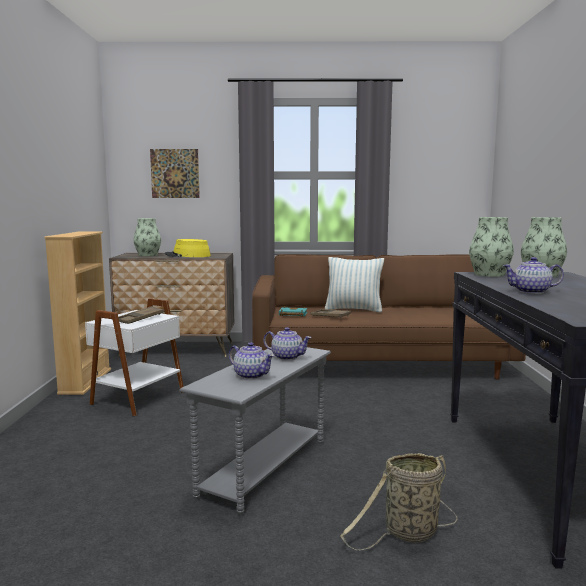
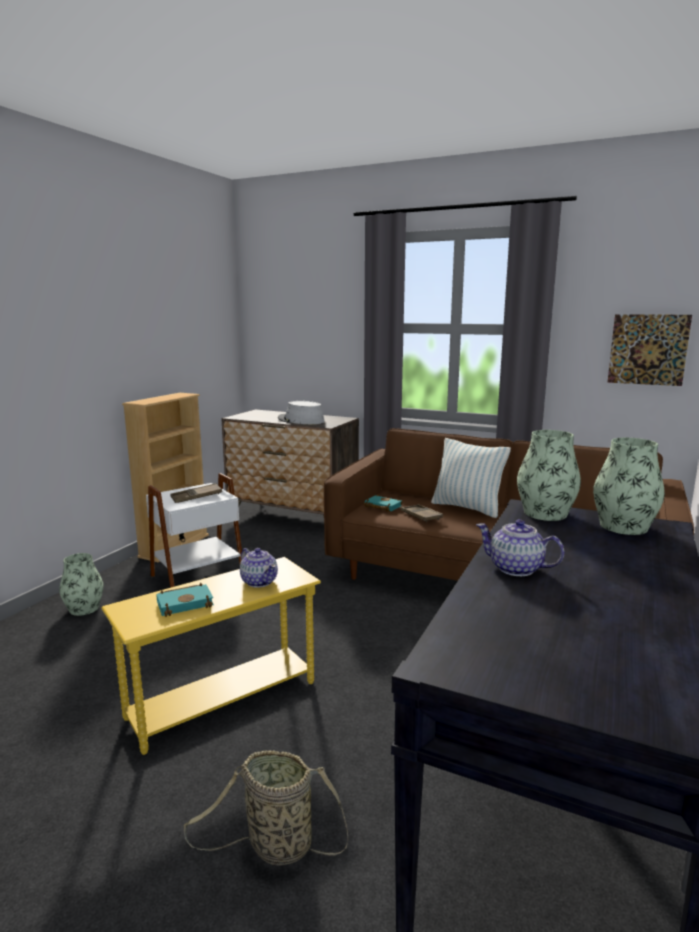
camera: 25 degrees right, 5 degrees up
vase [133,218,161,256] -> vase moved to [59,553,103,616]
picture [150,149,200,198] -> picture moved to [607,314,692,386]
yellow hat [165,239,211,257] -> grey hat [278,401,325,424]
grey side table [179,347,331,515] -> yellow side table [101,557,321,755]
teapot [229,342,275,380] -> turquoise book [156,583,214,617]

